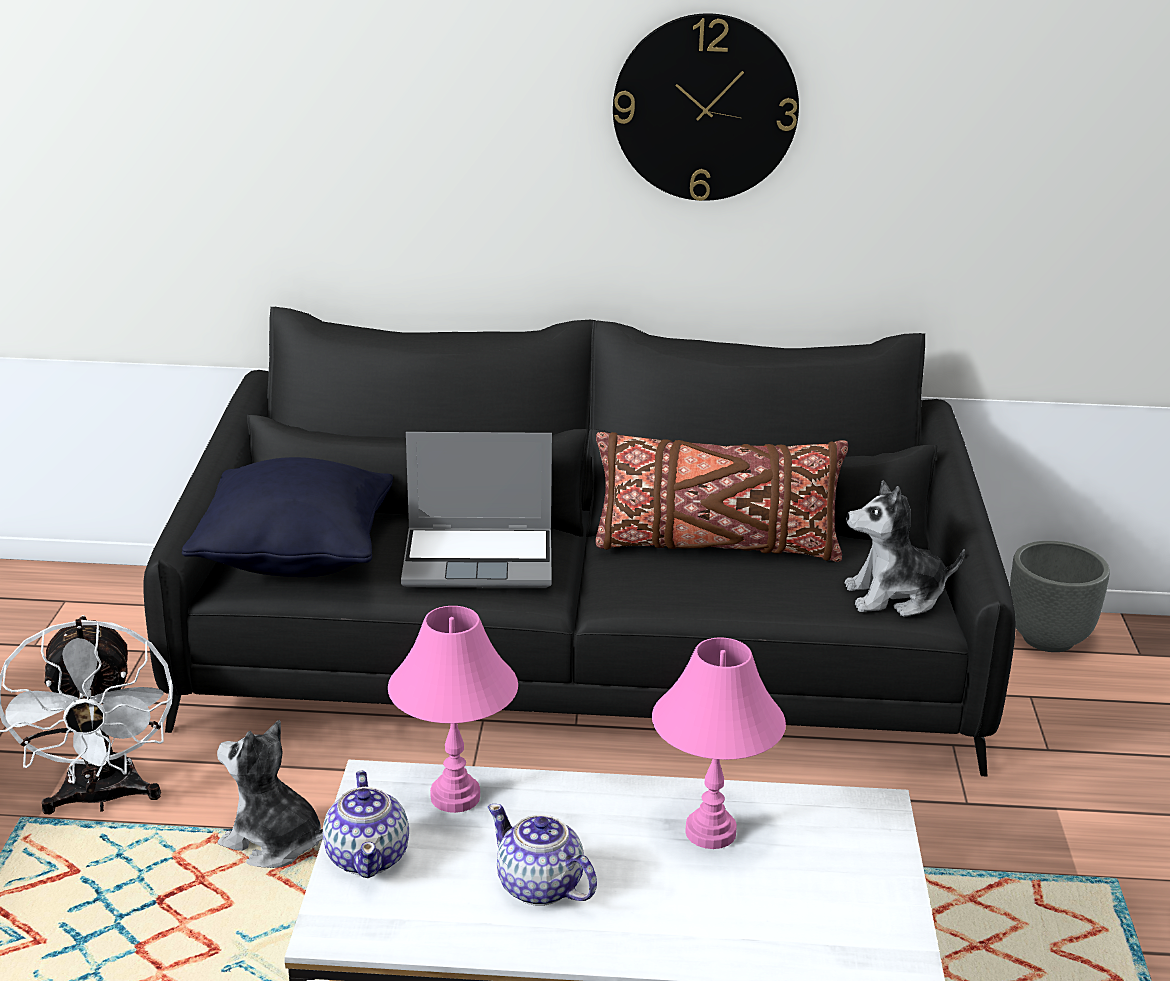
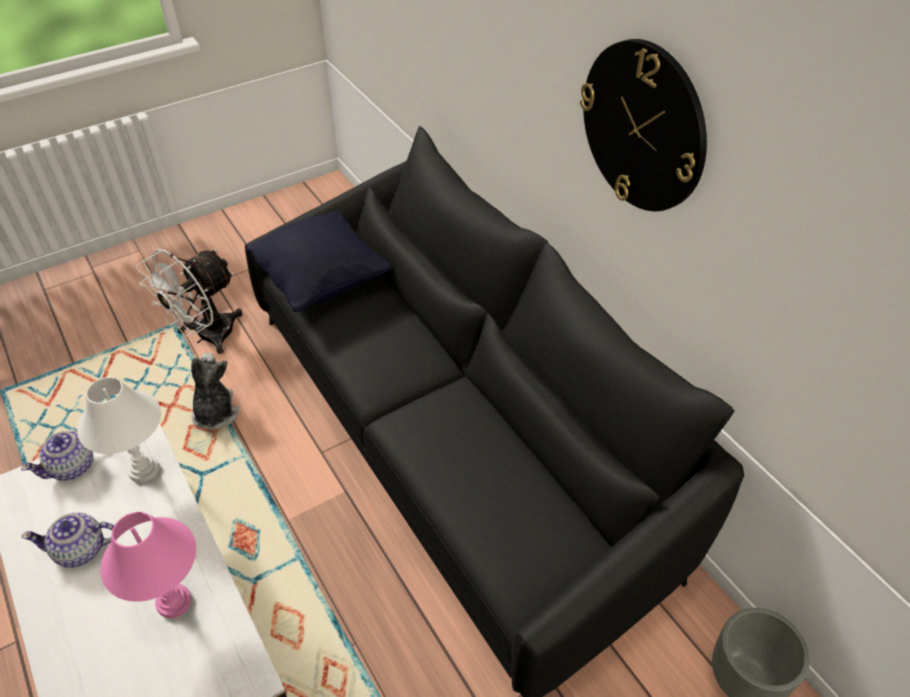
camera: 55 degrees right, 20 degrees up
pink table lamp [388,606,518,813] -> white table lamp [77,377,161,483]
laptop [401,432,552,588] -> none
teapot [488,804,597,906] -> teapot turned 105 degrees counterclockwise [22,512,114,568]
brown pillow [596,432,848,562] -> none
plush toy [844,480,965,617] -> none

